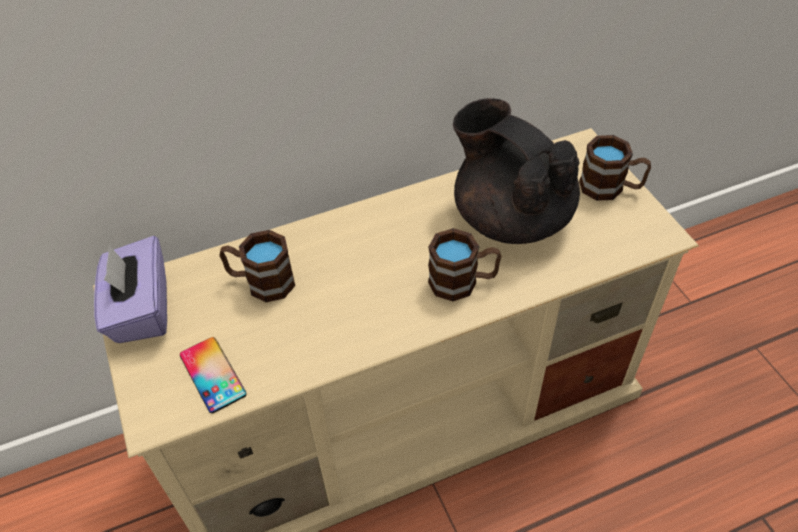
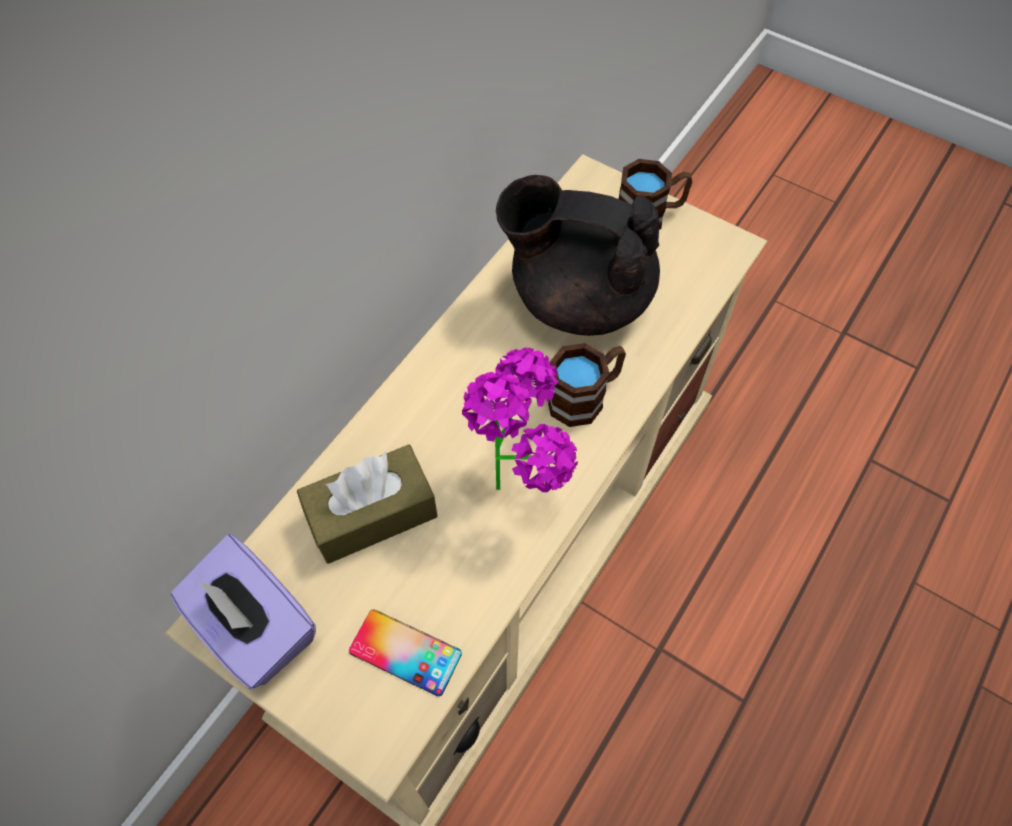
camera: 35 degrees left, 10 degrees up
brown mug [220,230,295,302] -> brown tissue box [297,444,438,564]
none -> potted plant [462,347,578,492]

